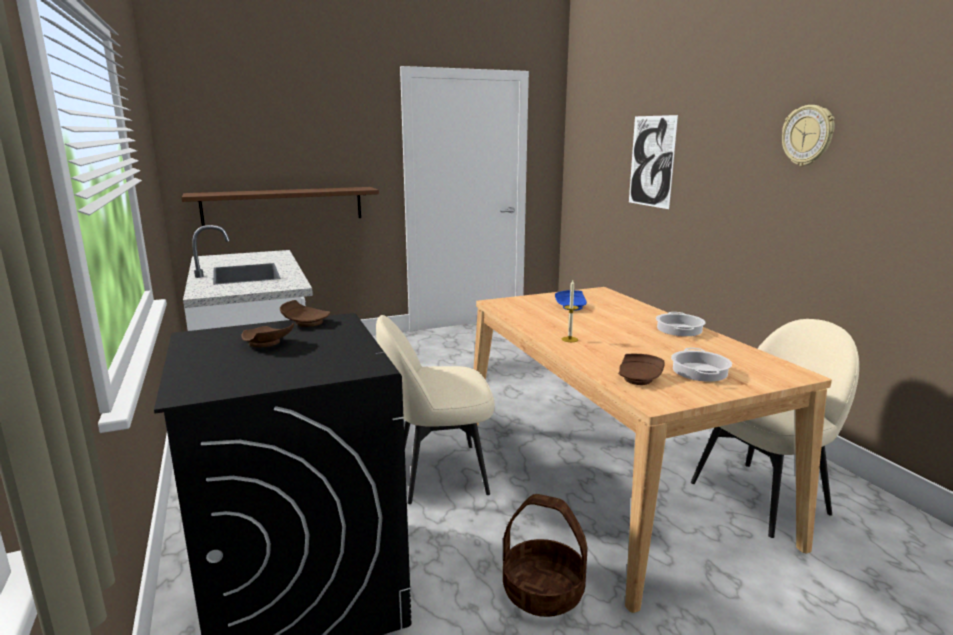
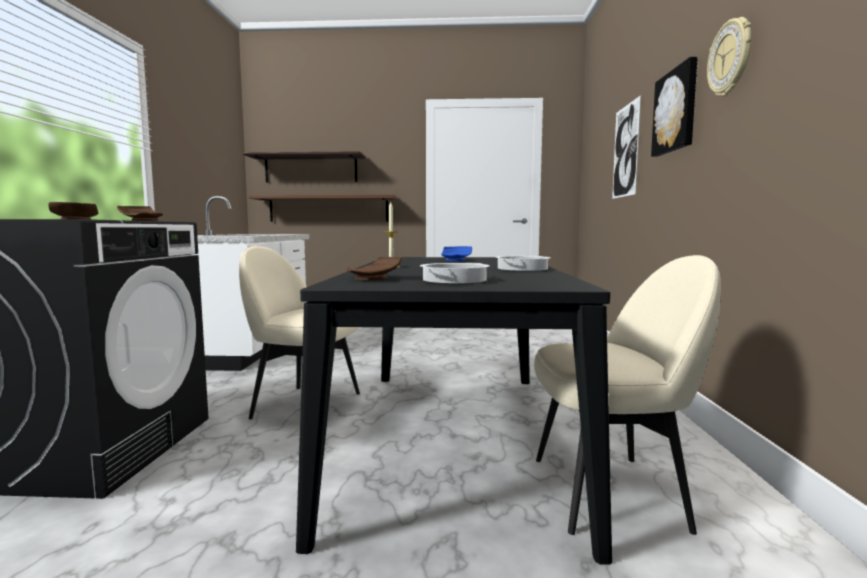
camera: 25 degrees right, 10 degrees down
beige dining table [474,287,832,613] -> black dining table [296,257,612,565]
basket [503,494,588,617] -> none
none -> shelf [243,151,366,182]
none -> picture [651,57,698,157]

